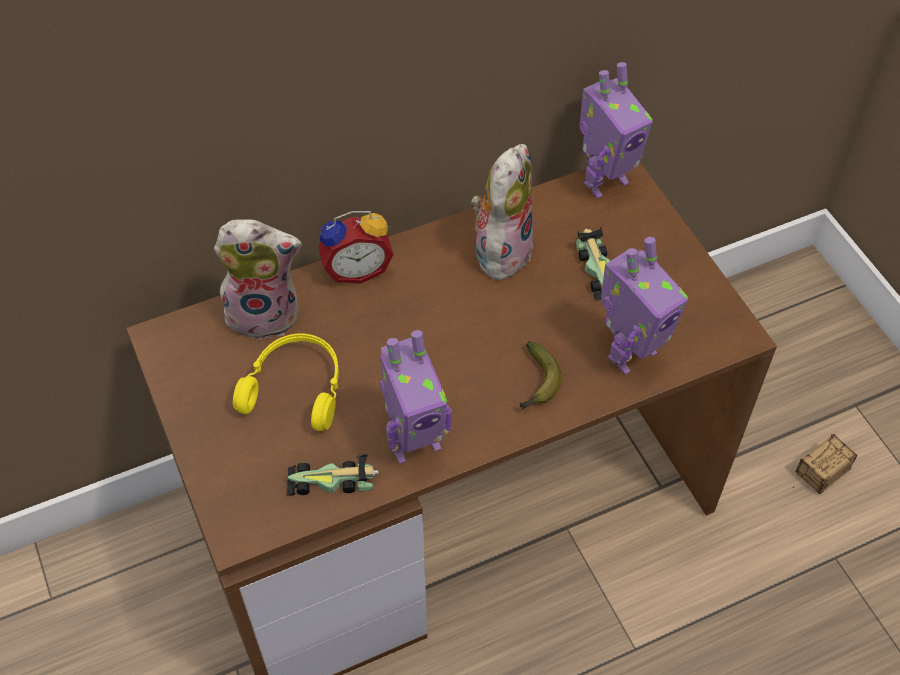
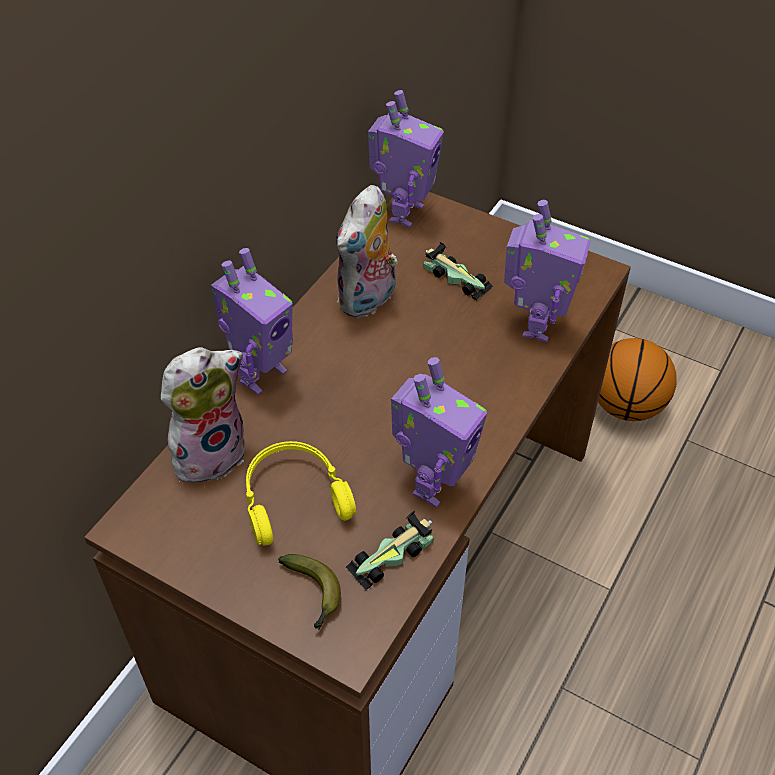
camera: 35 degrees left, 5 degrees down
alarm clock [318,211,394,284] -> toy robot [211,248,293,395]
plush toy [471,144,533,285] -> plush toy turned 135 degrees counterclockwise [336,185,398,318]
banana [520,342,562,409] -> banana moved to [278,554,341,630]
storage box [793,435,858,494] -> basketball [598,338,677,421]

